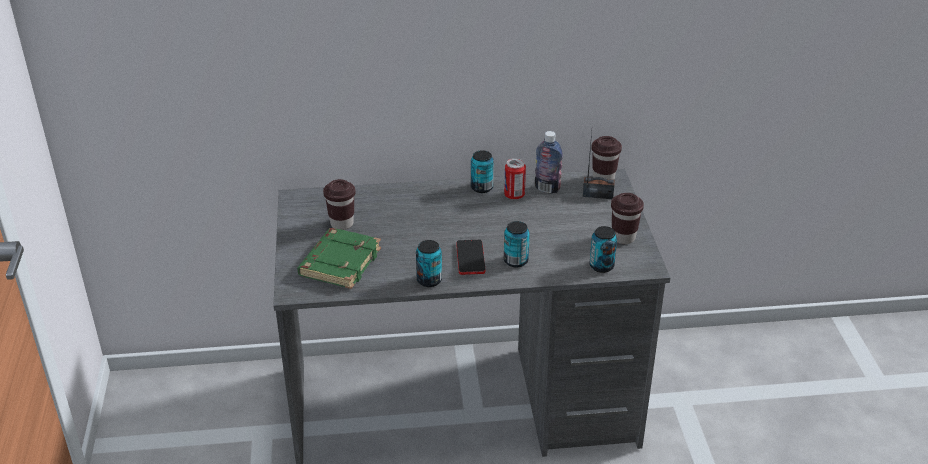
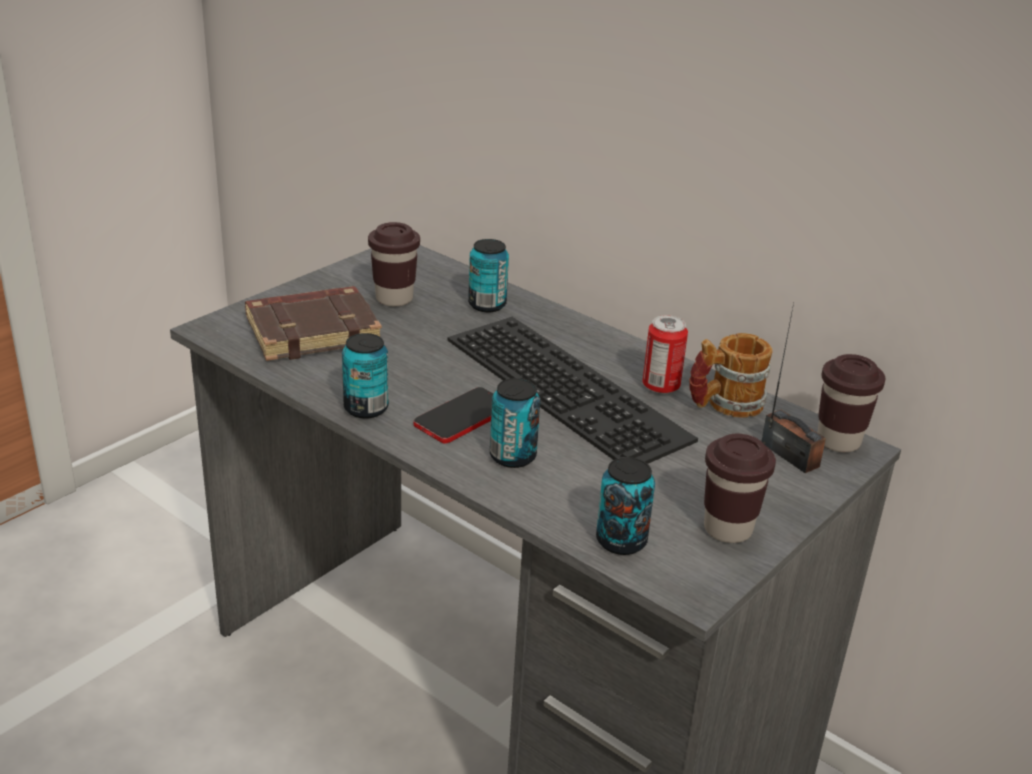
camera: 45 degrees right, 5 degrees down
green book [297,228,381,289] -> brown book [245,286,382,361]
can [471,150,494,193] -> can moved to [468,239,509,312]
bottle [535,131,563,193] -> mug [689,333,772,418]
none -> keyboard [448,317,698,464]

